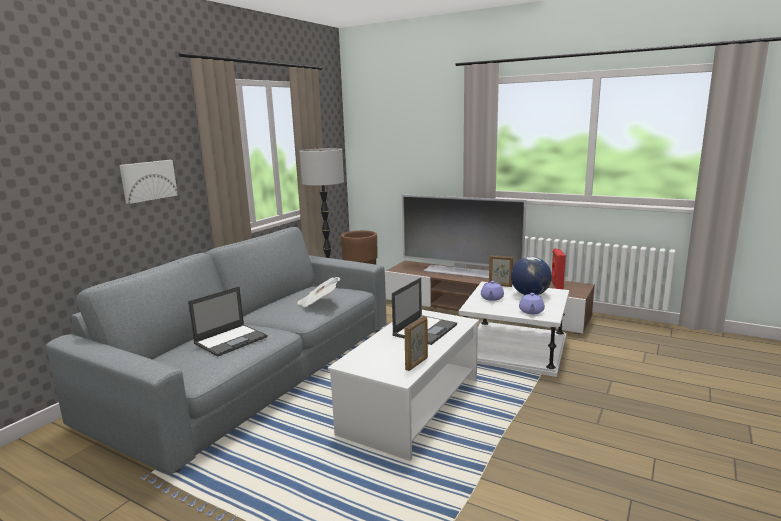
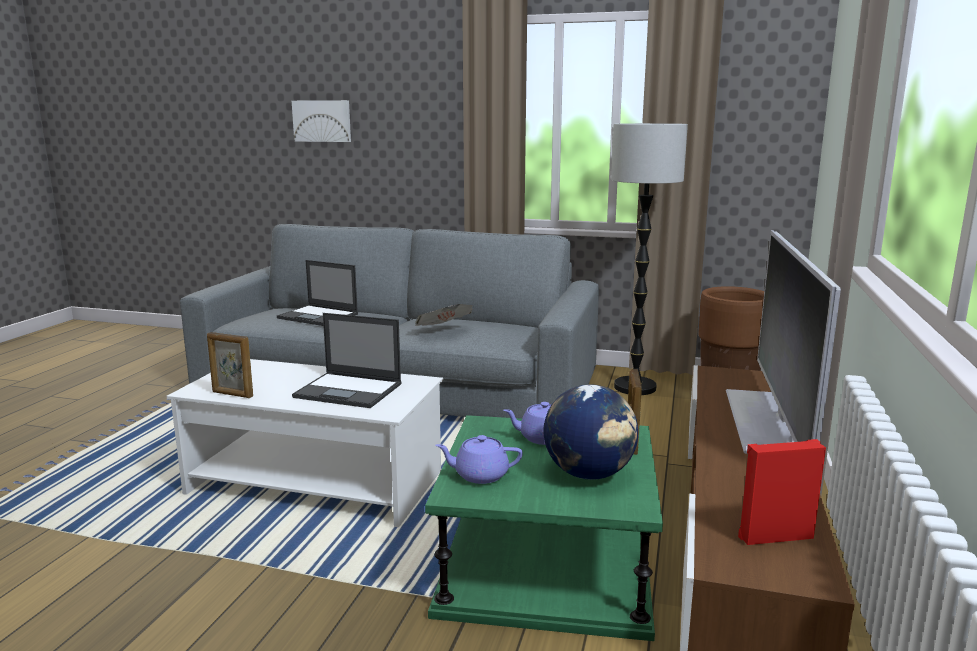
camera: 75 degrees right, 0 degrees up
picture [119,160,178,204] -> picture moved to [292,100,351,142]
white side table [459,282,569,377] -> green side table [425,415,663,641]

